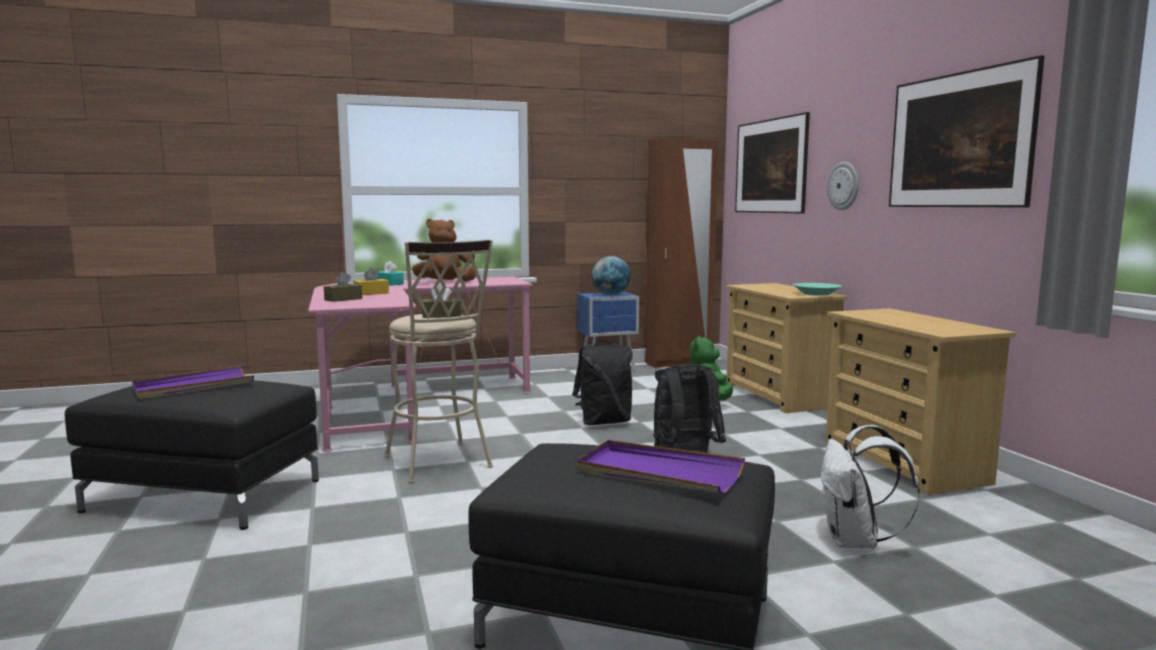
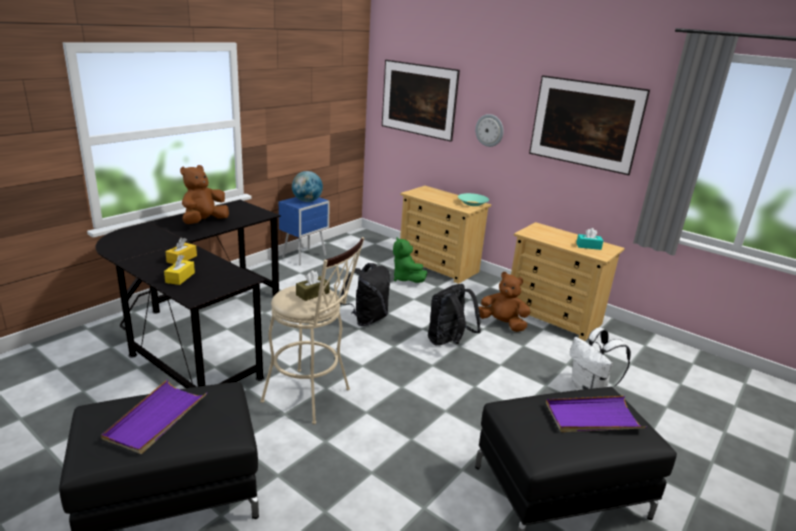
camera: 35 degrees left, 15 degrees up
pink desk [308,277,533,452] -> black desk [96,200,281,388]
brown tissue box [324,272,362,302] -> yellow tissue box [164,255,195,285]
turquoise tissue box [377,261,404,286] -> turquoise tissue box moved to [576,228,603,250]
brown wardrobe [645,138,719,368] -> none
none -> brown plush toy [479,272,530,332]

